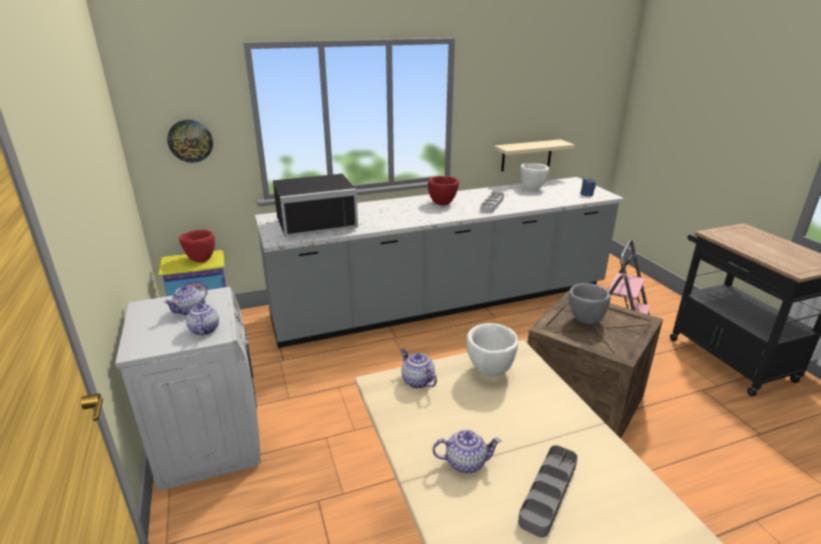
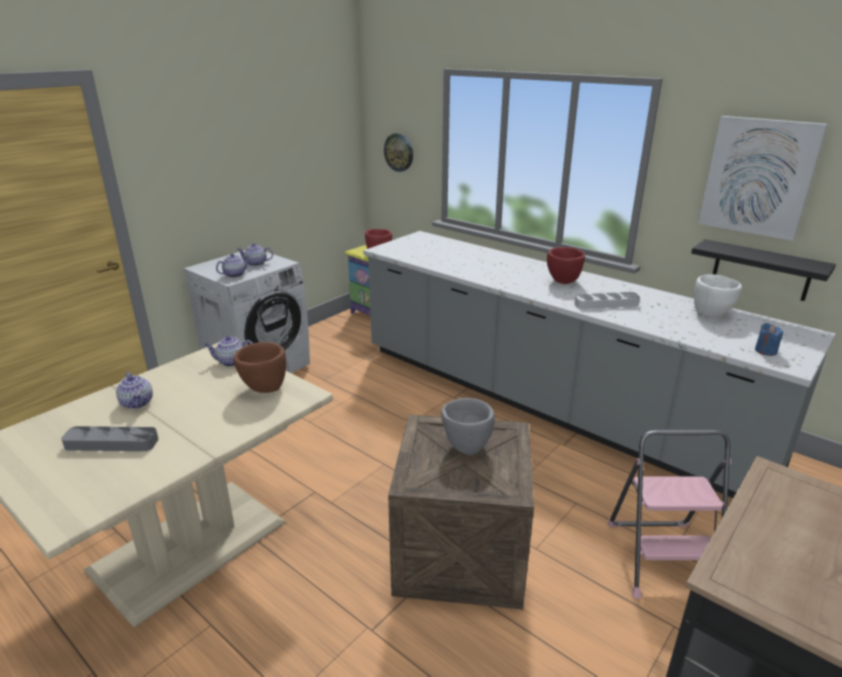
camera: 60 degrees right, 0 degrees up
black microwave [273,174,358,237] -> none
teapot [401,349,437,388] -> teapot turned 120 degrees counterclockwise [205,336,253,367]
white bowl [466,323,518,377] -> brown bowl [234,342,286,393]
beige shelf [494,139,575,171] -> black shelf [691,239,836,301]
none -> picture [698,116,828,241]

